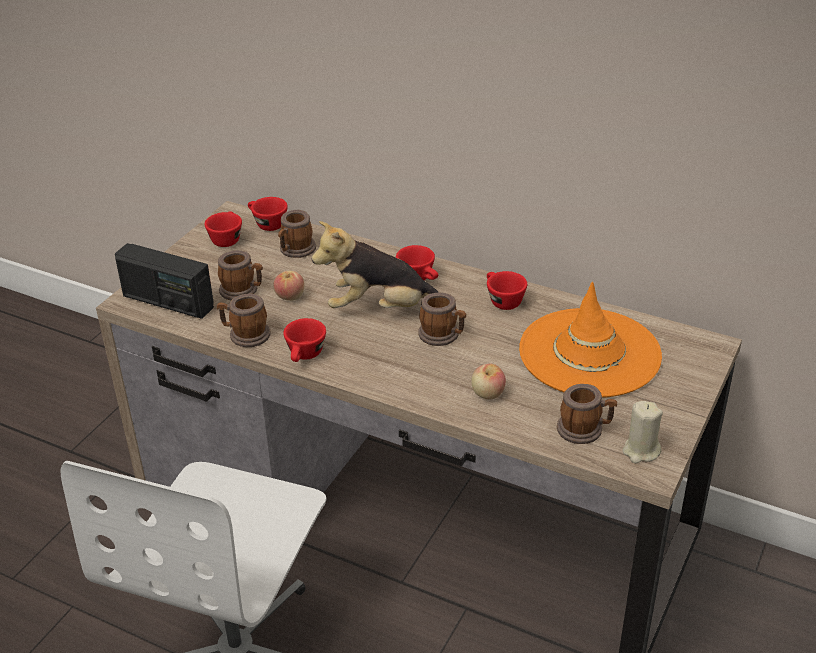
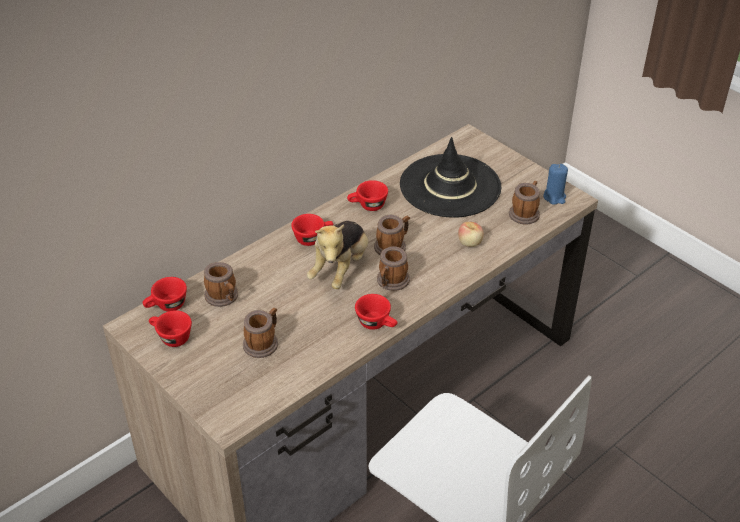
camera: 70 degrees left, 5 degrees up
radio [115,243,214,319] -> none
mug [217,294,271,347] -> mug moved to [377,246,410,291]
apple [273,271,304,301] -> none
orange hat [519,282,662,397] -> black hat [400,137,501,218]
beige candle [623,401,663,463] -> blue candle [543,164,568,205]

